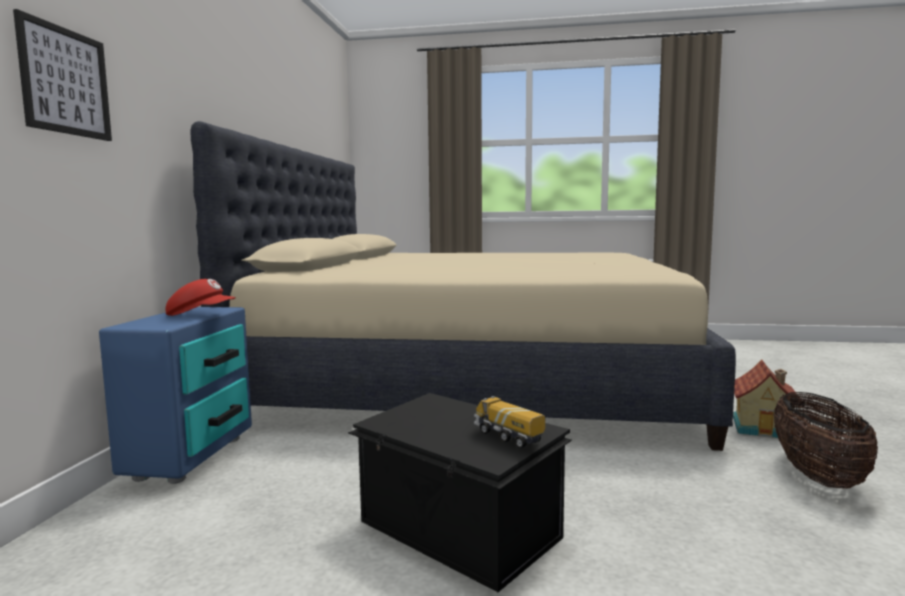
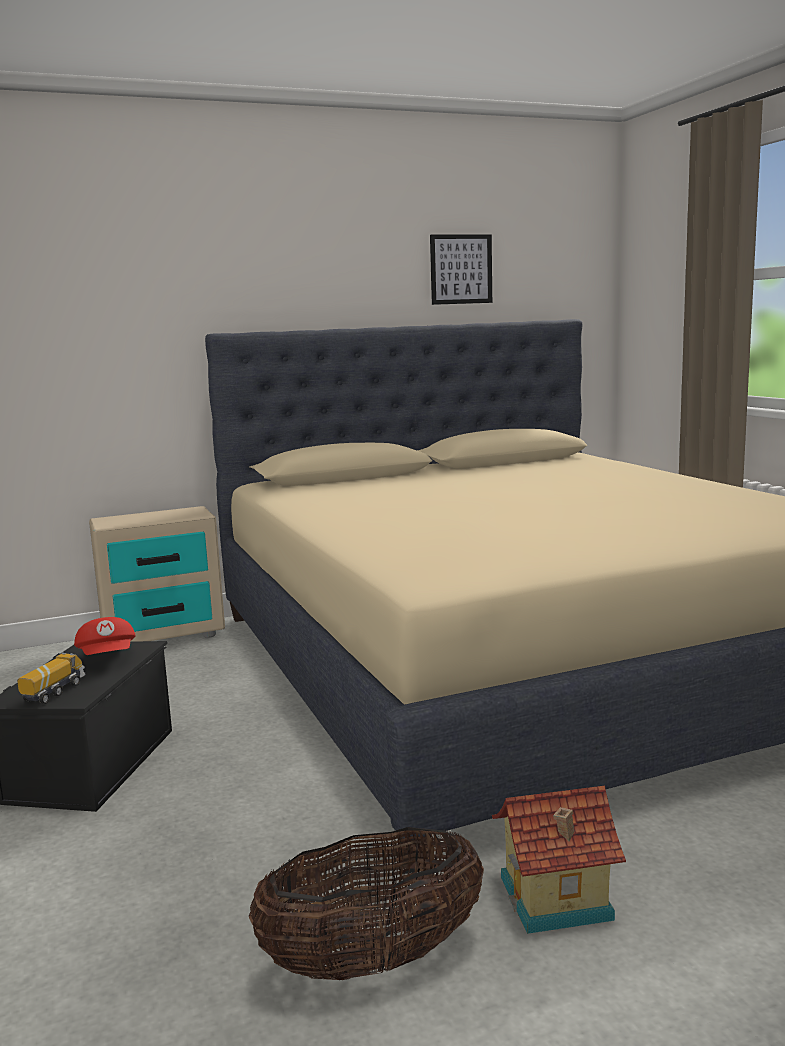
camera: 60 degrees right, 5 degrees up
picture [13,9,112,141] -> picture moved to [430,235,492,305]
blue nightstand [99,307,252,484] -> beige nightstand [89,506,225,642]
red cap [166,279,236,316] -> red cap moved to [74,617,136,655]

